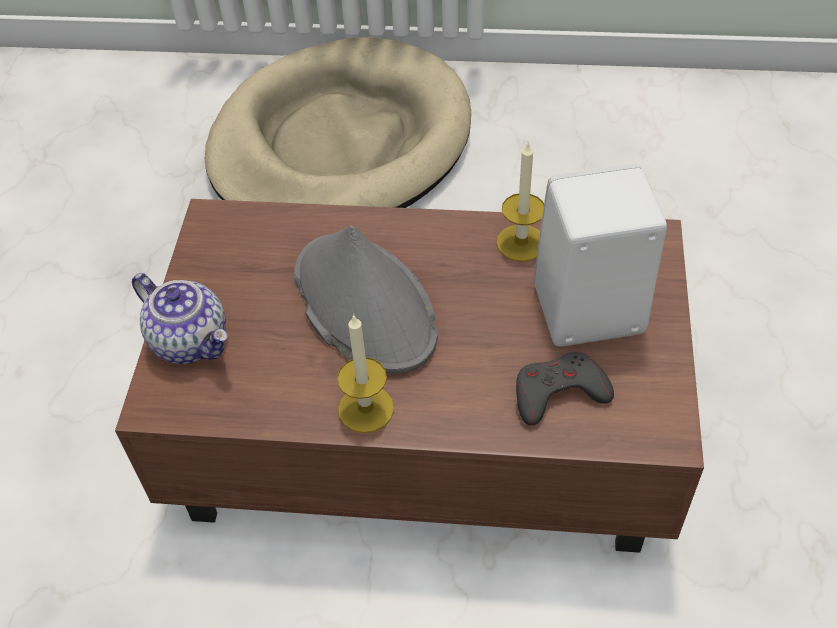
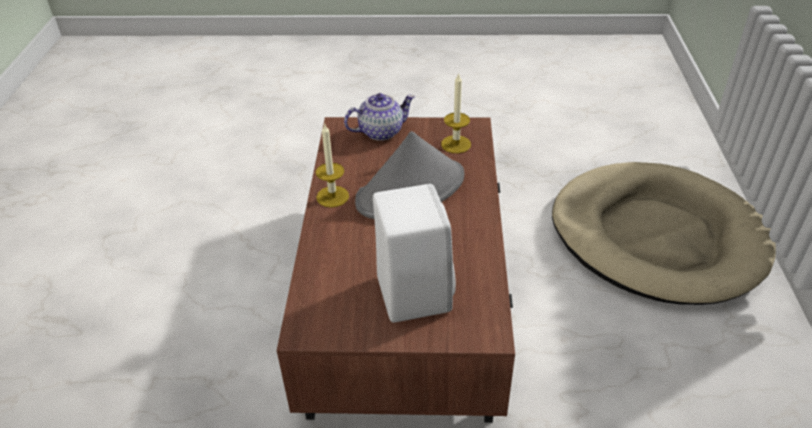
camera: 85 degrees right, 10 degrees down
teapot [132,273,227,364] -> teapot turned 150 degrees counterclockwise [344,93,415,141]
candle [496,142,544,262] -> candle moved to [441,73,471,153]
grey game controller [516,352,614,426] -> none

